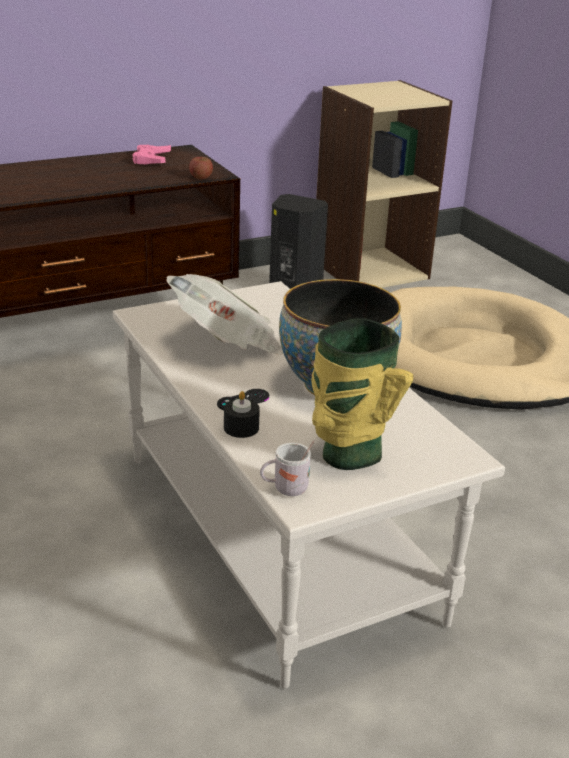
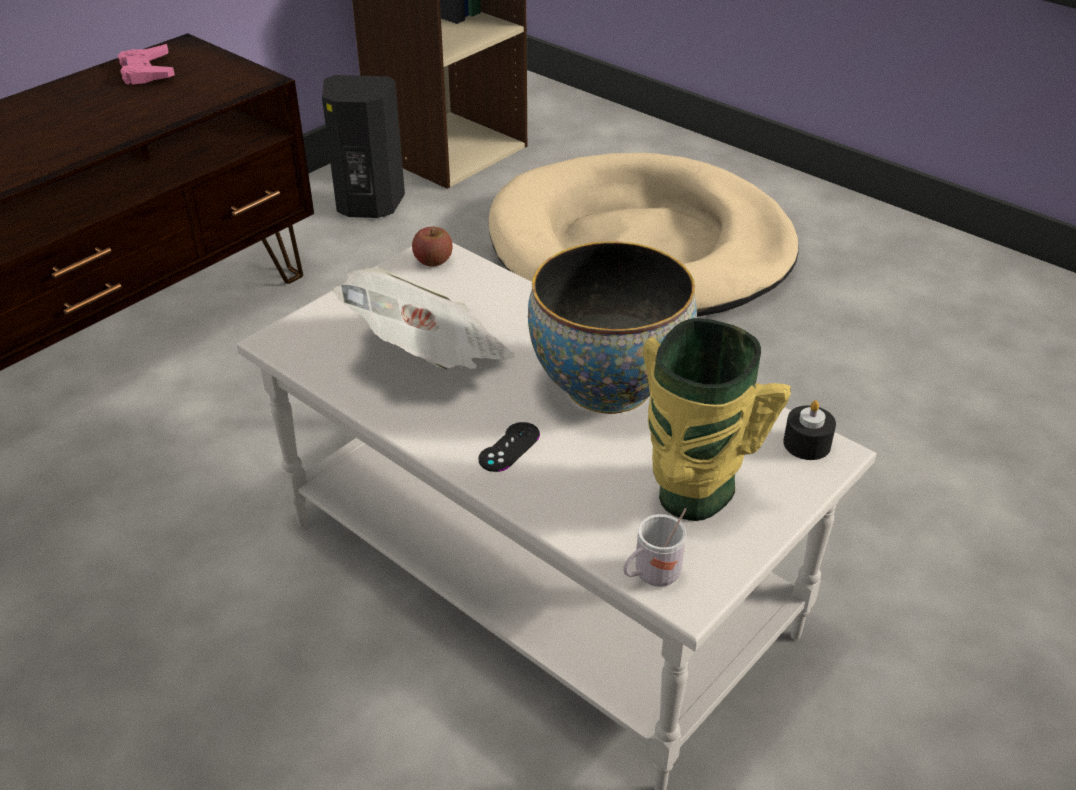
camera: 20 degrees left, 10 degrees up
apple [189,156,213,179] -> apple moved to [412,227,453,267]
black candle [224,391,260,438] -> black candle moved to [783,400,836,460]

